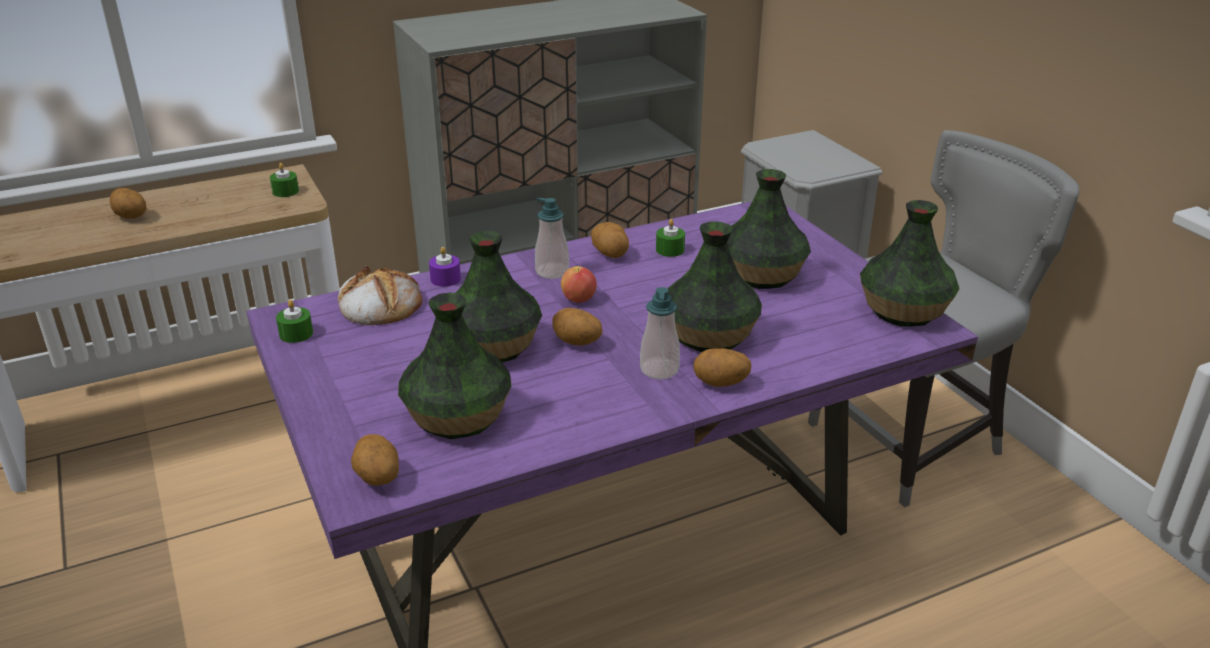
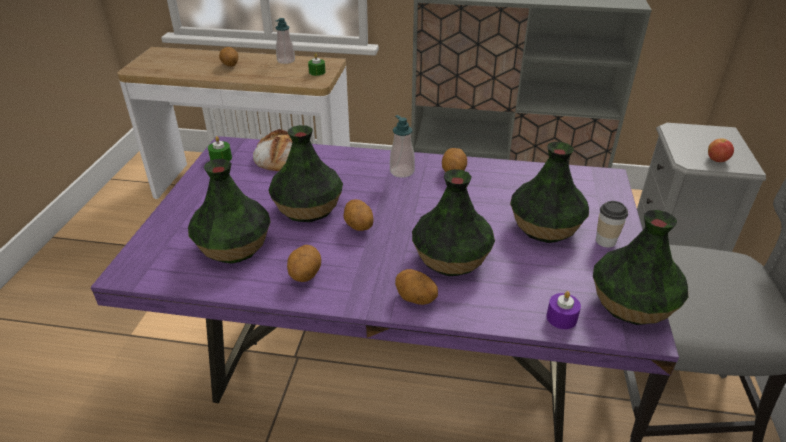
camera: 35 degrees right, 5 degrees up
potato [351,434,399,486] -> potato moved to [287,245,321,282]
purple candle [429,247,461,287] -> purple candle moved to [546,291,581,329]
apple [561,266,597,303] -> apple moved to [708,139,734,162]
soap dispenser [640,287,680,380] -> soap dispenser moved to [275,18,295,64]
green candle [656,219,685,257] -> none
none -> cup [596,201,628,248]

